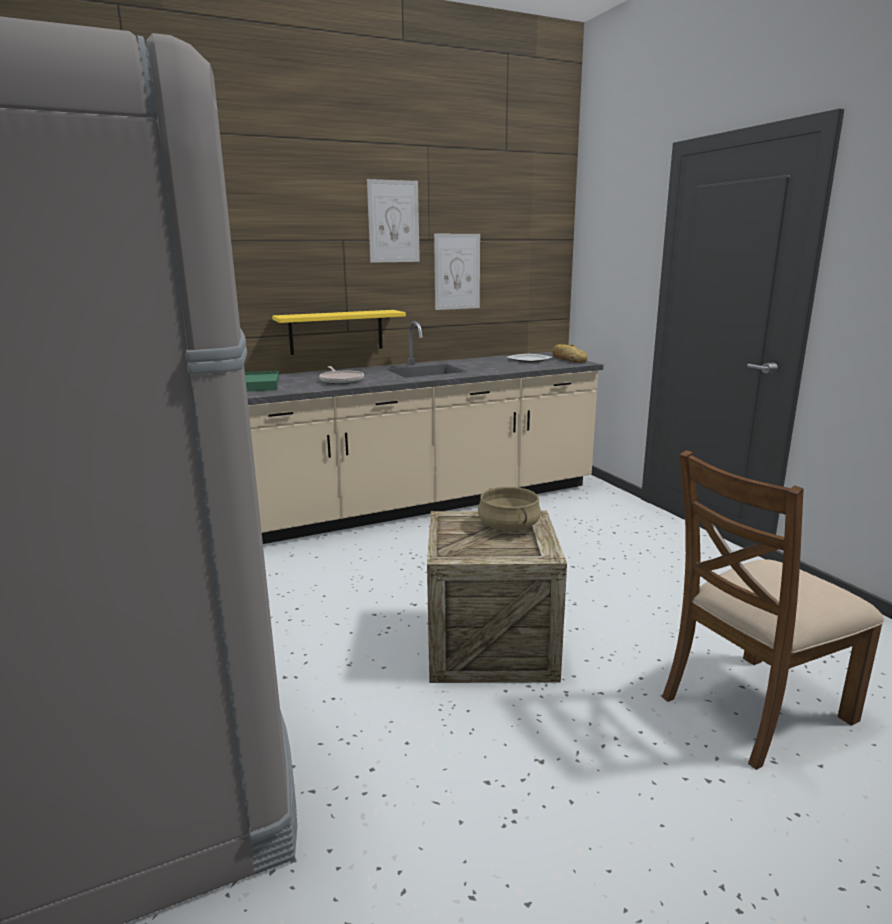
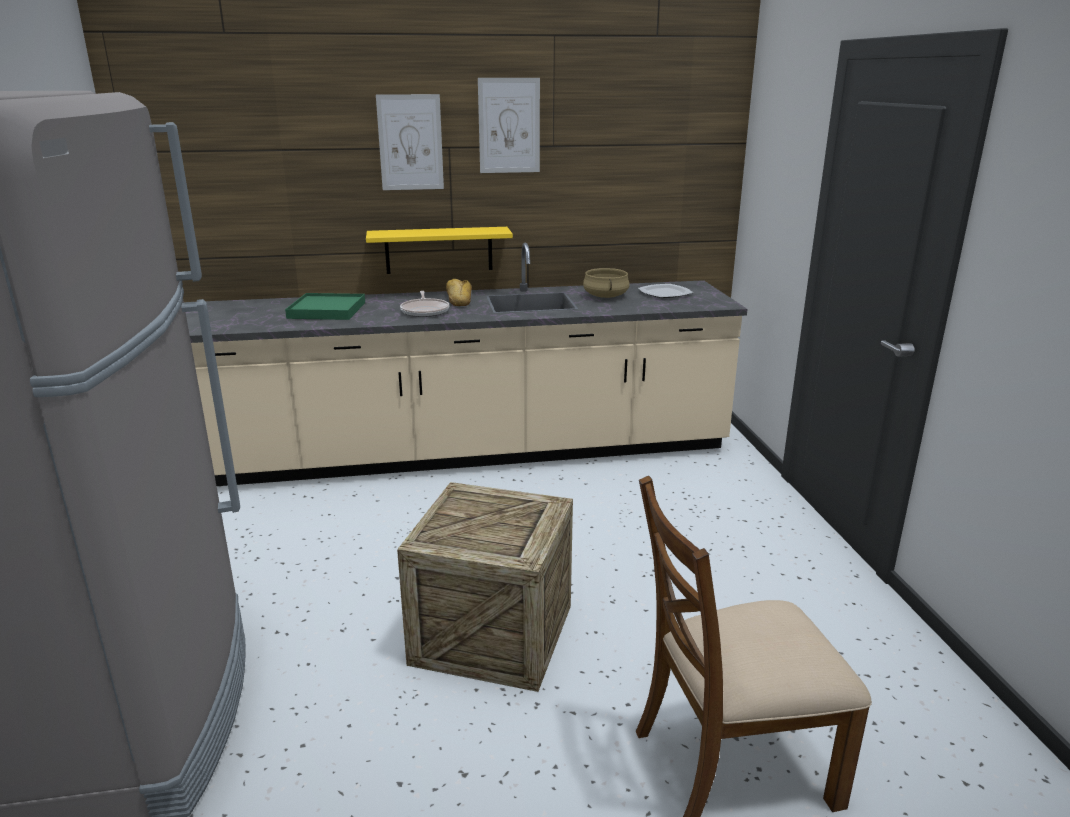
camera: 15 degrees right, 5 degrees up
picture [434,234,480,310] -> picture moved to [376,94,444,190]
beige cooking pot [478,487,541,531] -> beige cooking pot moved to [583,268,630,298]
bread [553,344,588,363] -> bread moved to [446,279,472,306]

